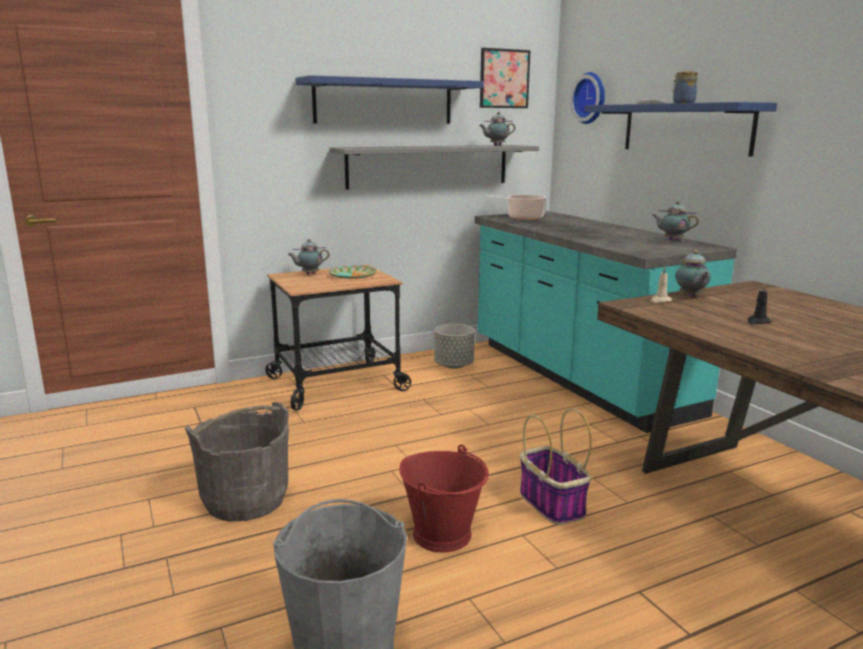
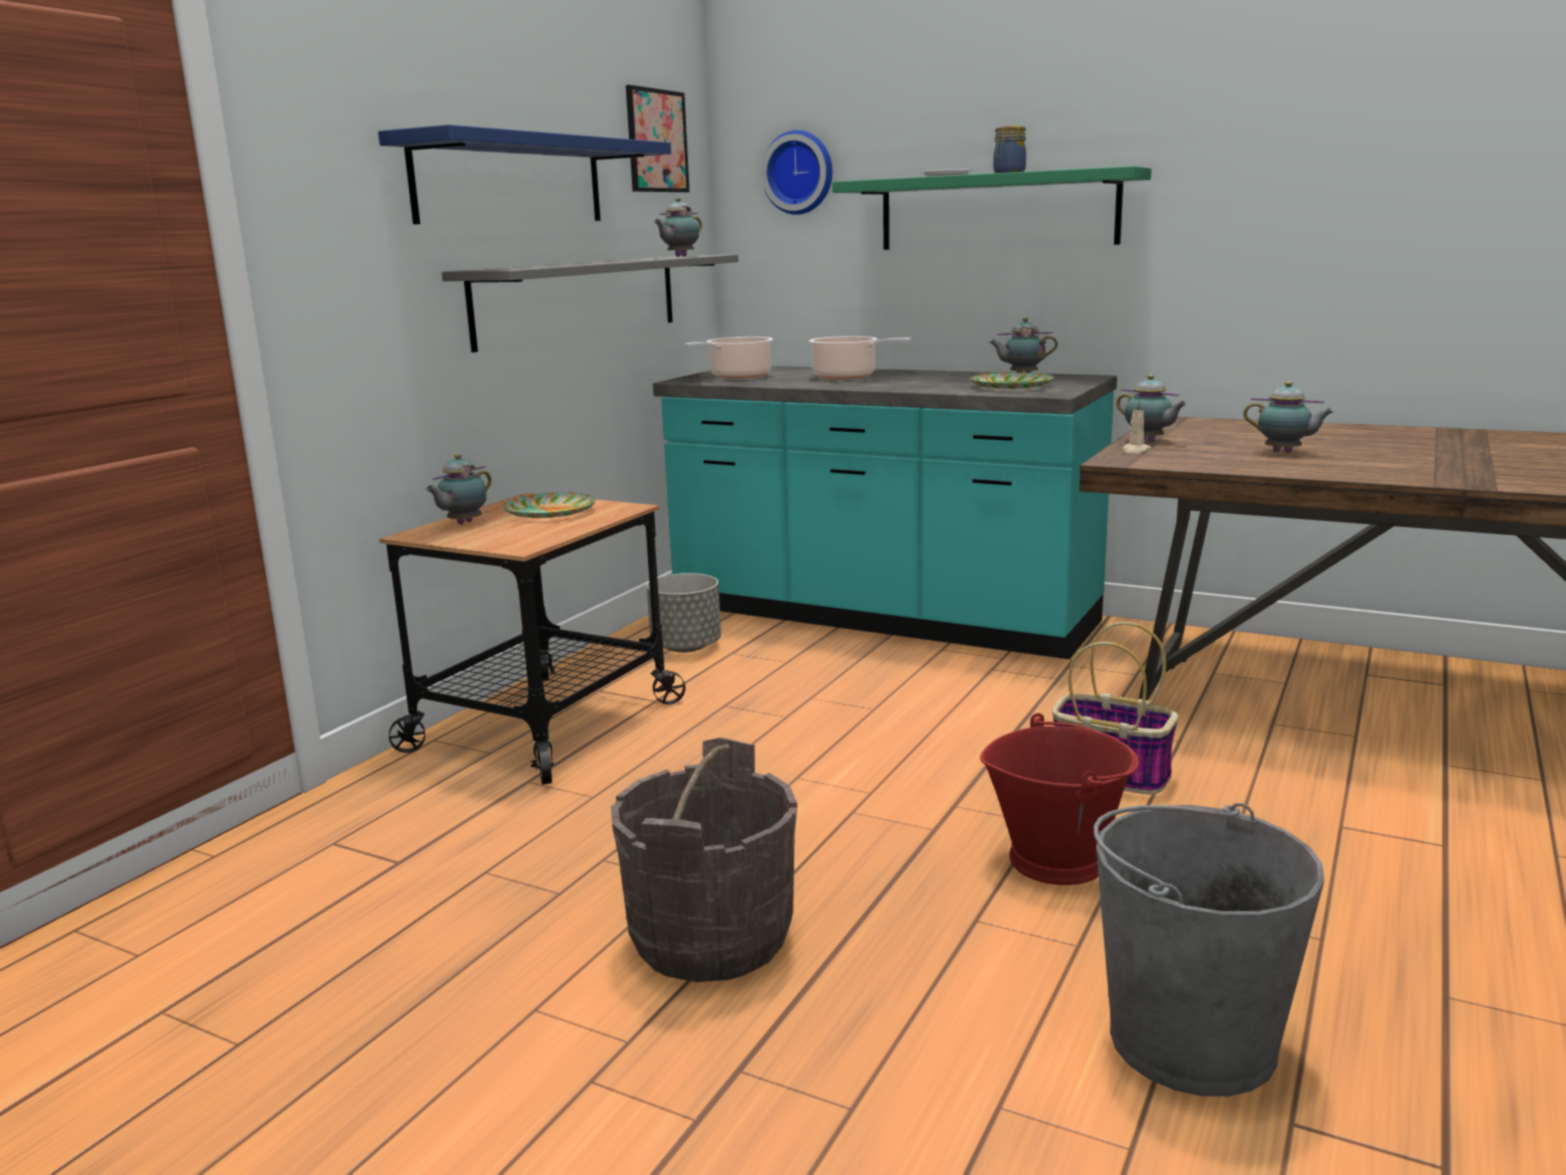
camera: 35 degrees left, 0 degrees up
blue shelf [584,102,777,157] -> green shelf [832,166,1151,250]
black candle [748,283,772,324] -> teapot [1243,381,1334,453]
none -> cooking pot [809,336,911,380]
none -> plate [970,372,1054,389]

